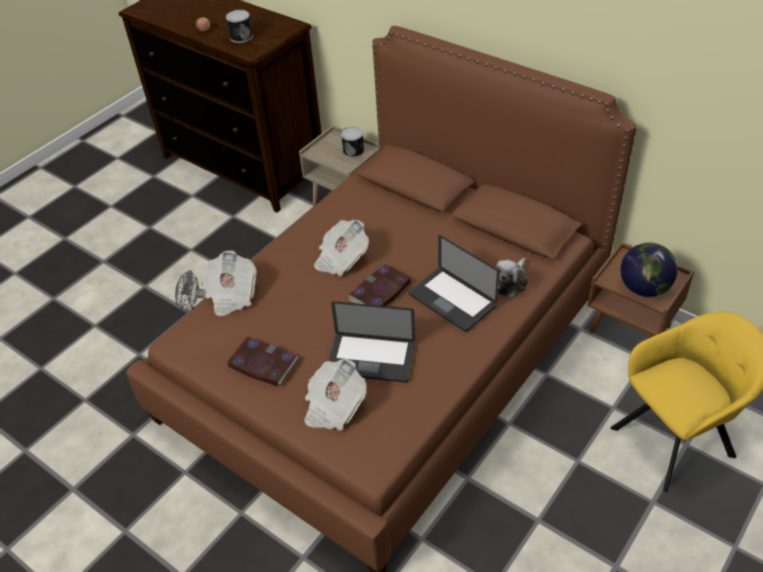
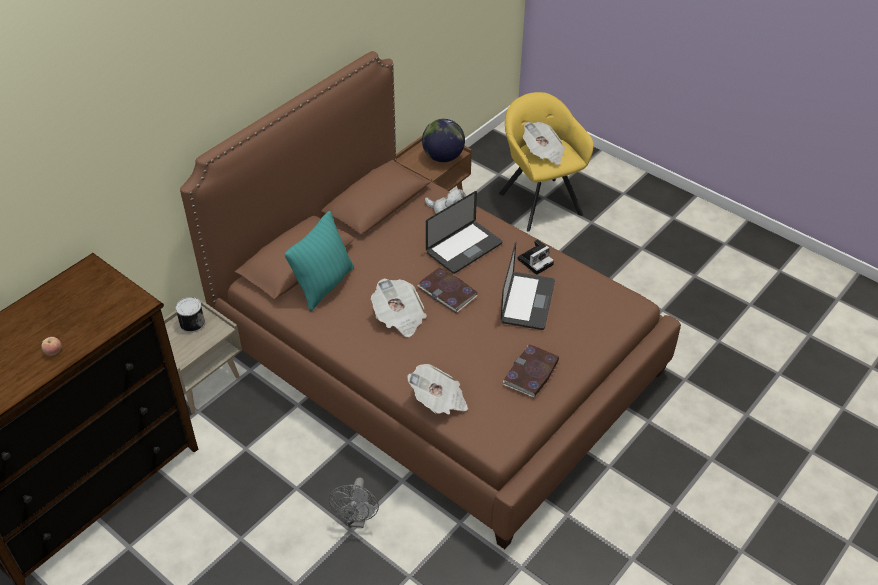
camera: 90 degrees left, 0 degrees up
can [226,10,253,43] -> none
newspaper [304,359,366,431] -> newspaper moved to [523,122,566,165]
none -> turquoise pillow [285,211,354,311]
none -> camera [518,239,554,275]

